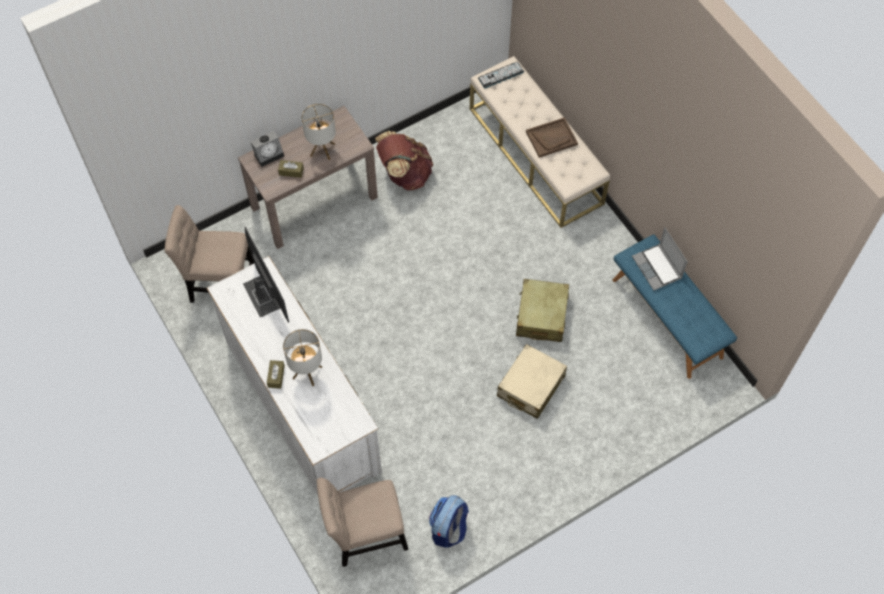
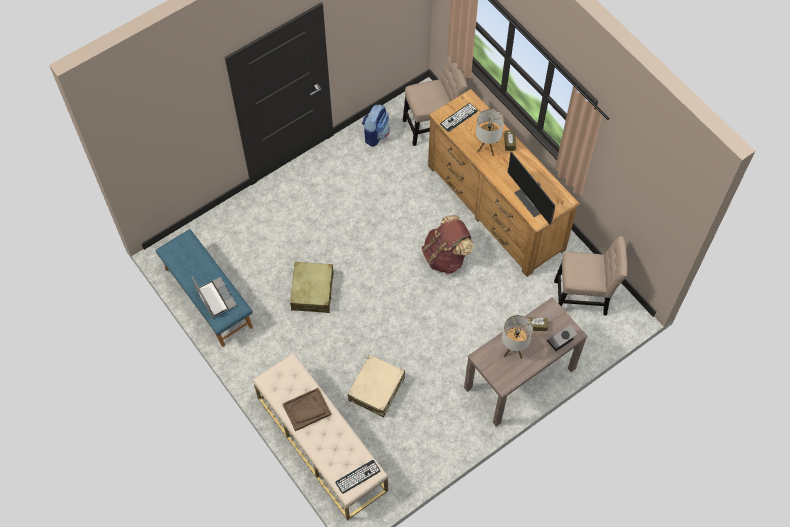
camera: 175 degrees right, 0 degrees up
white dresser [207,256,382,495] -> brown dresser [428,89,580,277]
brown backpack [375,131,433,191] -> brown backpack moved to [421,215,474,274]
beige suitcase [497,344,567,419] -> beige suitcase moved to [348,354,405,417]
none -> keyboard [440,103,478,132]

